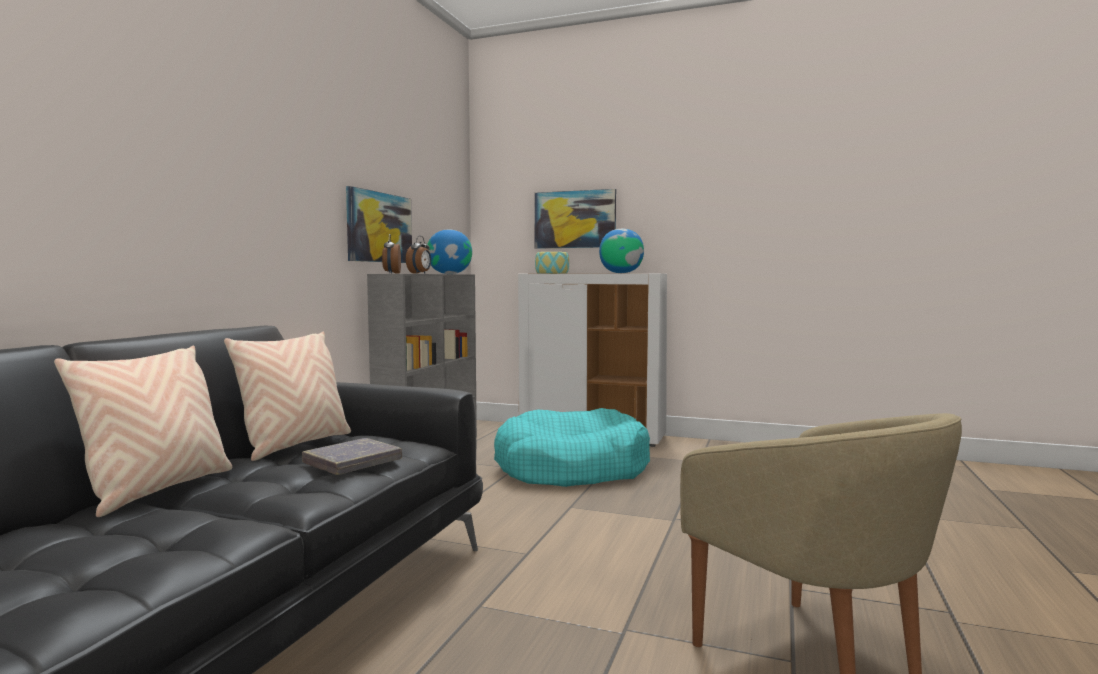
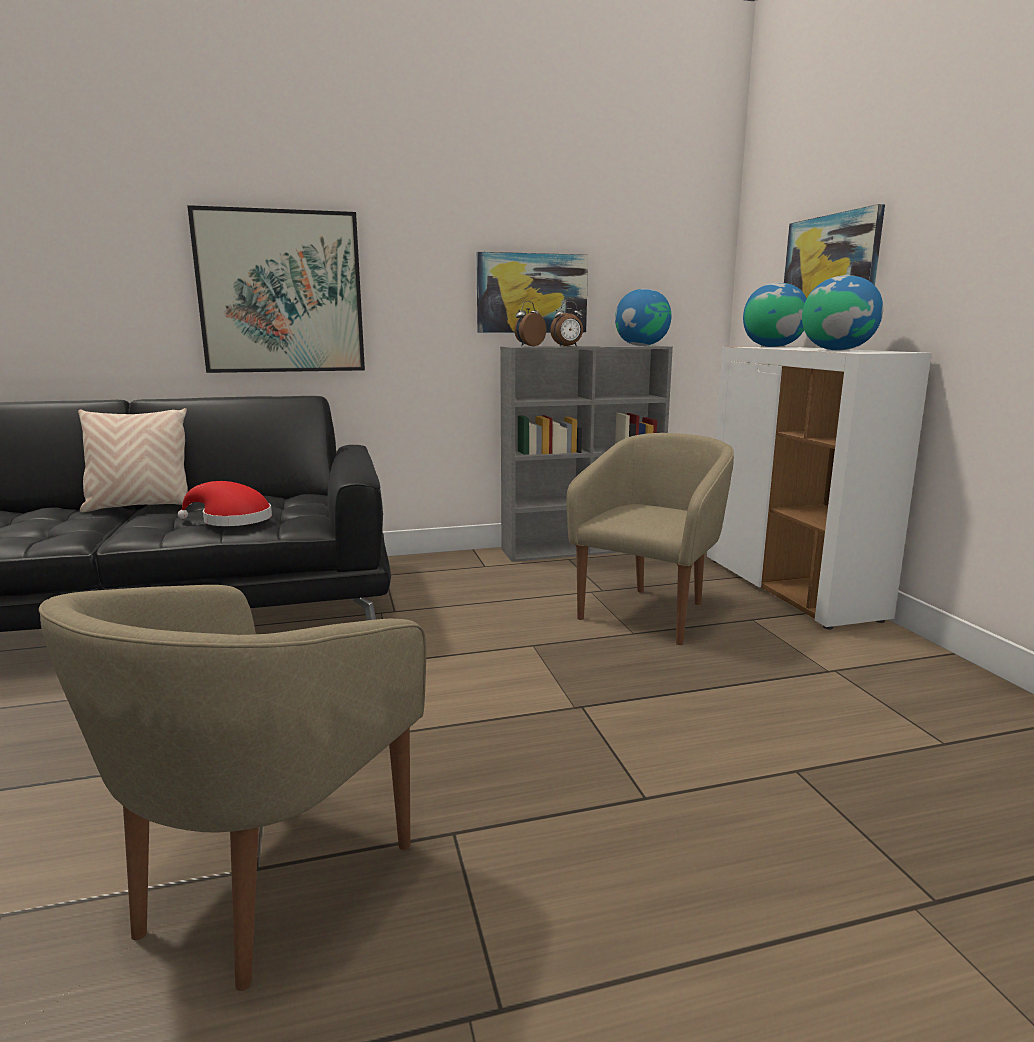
camera: 55 degrees right, 10 degrees up
beige pillow [224,332,351,461] -> none
grey book [302,438,402,475] -> red hat [178,481,272,526]
turquoise dog bed [494,408,650,487] -> beige armchair [567,433,734,645]
bowl [535,252,569,274] -> globe [743,283,807,347]
none -> picture [187,205,365,373]

